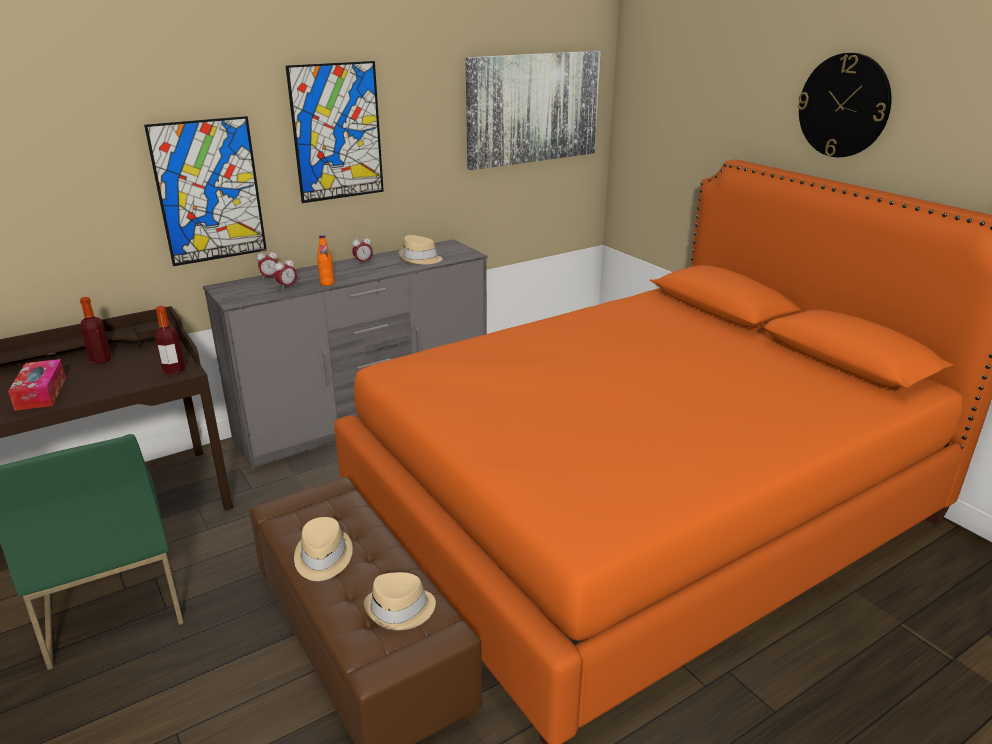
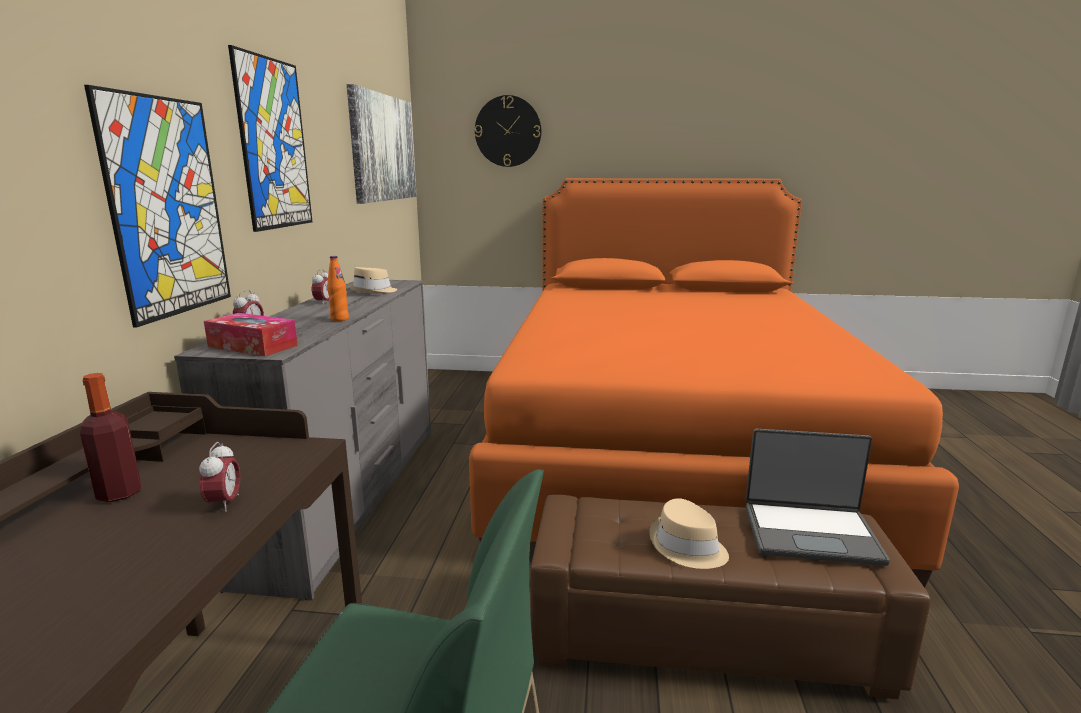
camera: 50 degrees left, 10 degrees down
tissue box [8,359,66,411] -> tissue box moved to [204,313,298,356]
bottle [154,306,185,374] -> none
alarm clock [274,257,297,290] -> alarm clock moved to [199,442,240,512]
beige hat [364,572,436,631] -> laptop [746,429,890,566]
wall clock [798,53,892,157] -> wall clock moved to [475,95,541,167]

